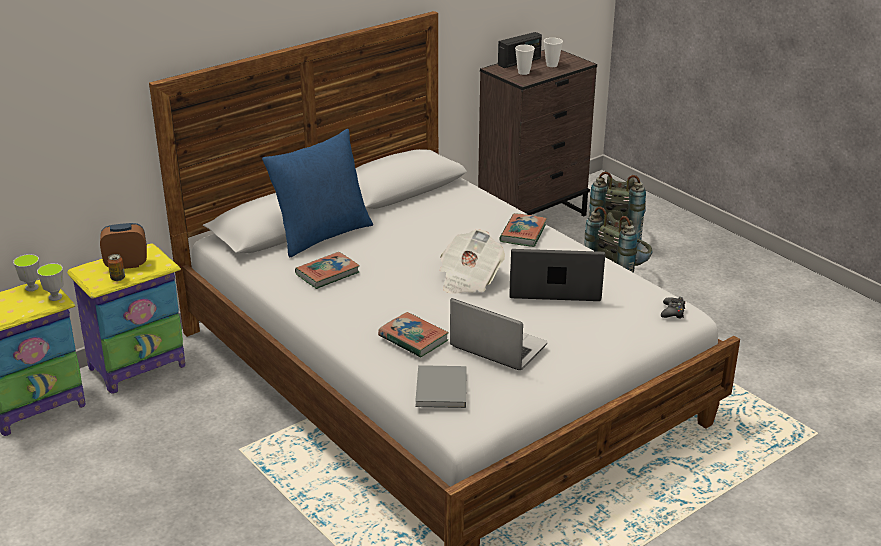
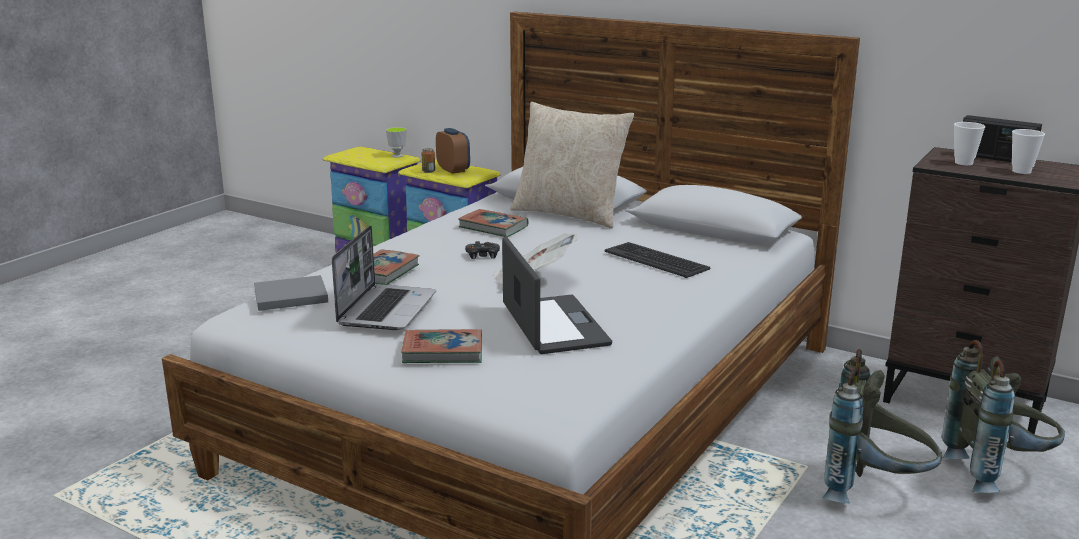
camera: 70 degrees right, 10 degrees down
cup [37,263,64,301] -> none
blue pillow [262,129,373,257] -> beige pillow [510,102,634,228]
book [499,213,547,247] -> book moved to [401,329,482,363]
black game controller [661,297,685,318] -> black game controller moved to [465,241,500,259]
none -> keyboard [604,242,711,278]

